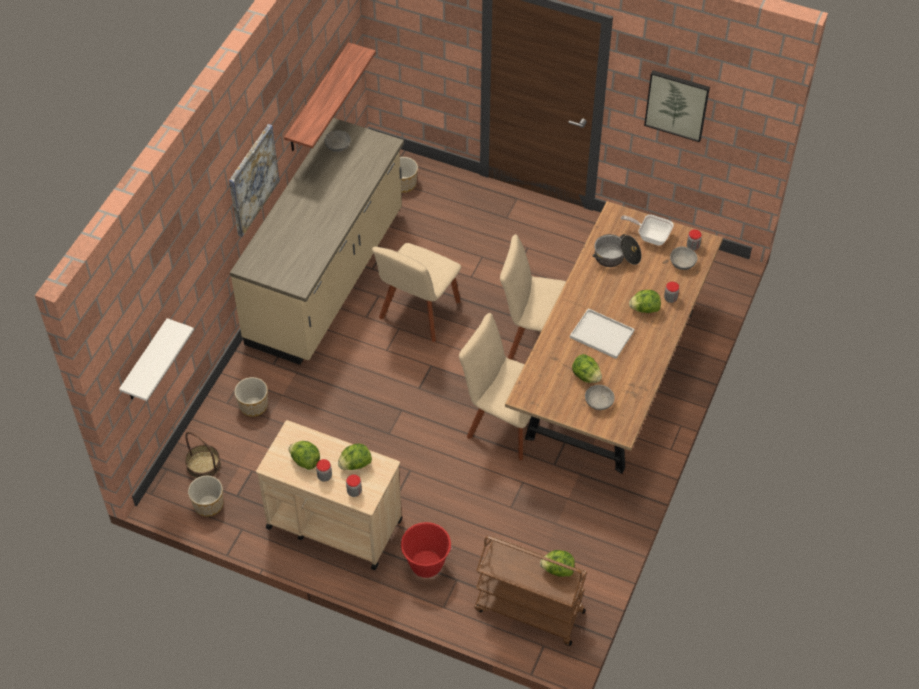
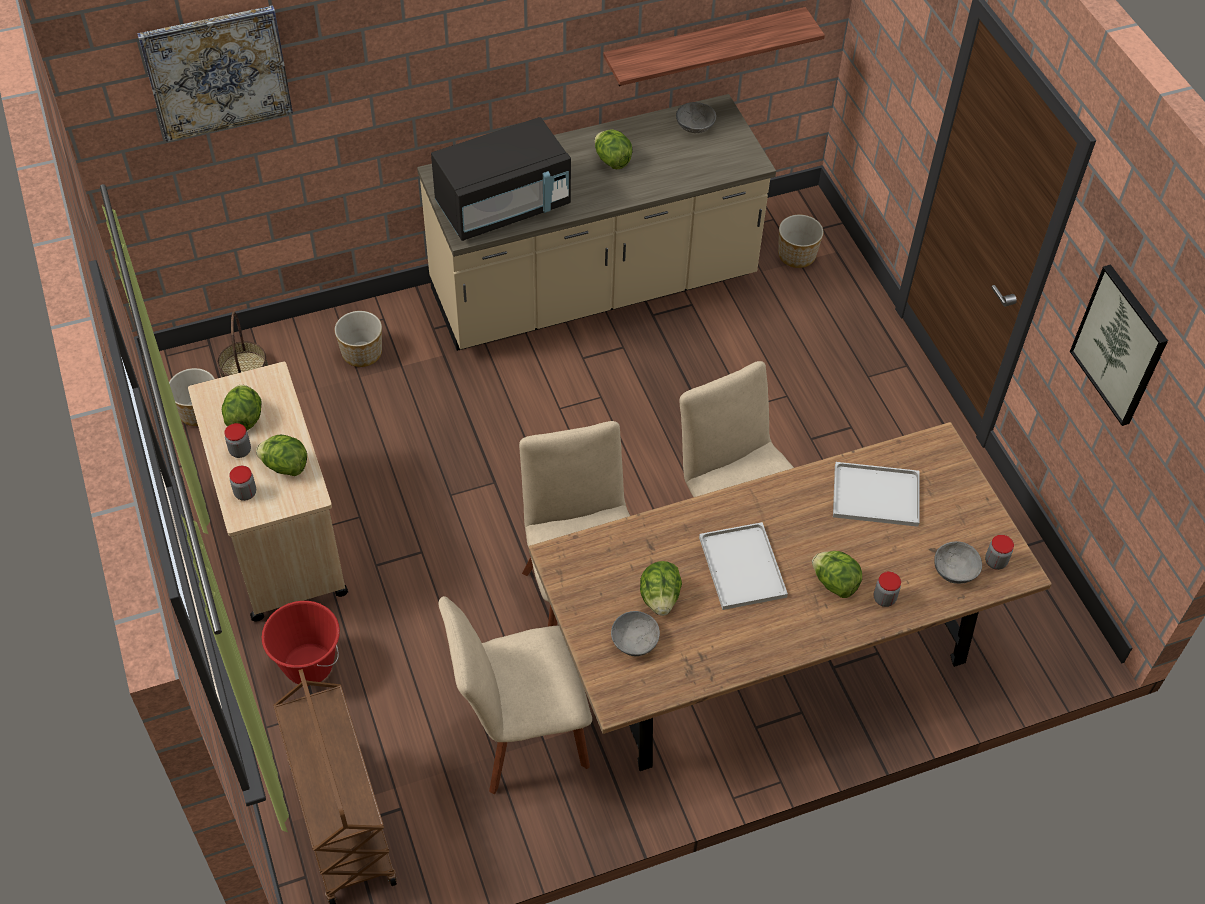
camera: 45 degrees right, 0 degrees up
white shelf [119,318,194,401] -> none
picture [229,124,280,237] -> picture moved to [137,5,293,142]
beige chair [372,243,461,342] -> beige chair moved to [439,596,592,794]
lettuce [540,550,575,577] -> lettuce moved to [595,129,633,169]
cooking pot [592,234,641,267] -> white tray [833,462,920,527]
frying pan [621,215,674,246] -> none
none -> black microwave [431,117,571,241]

